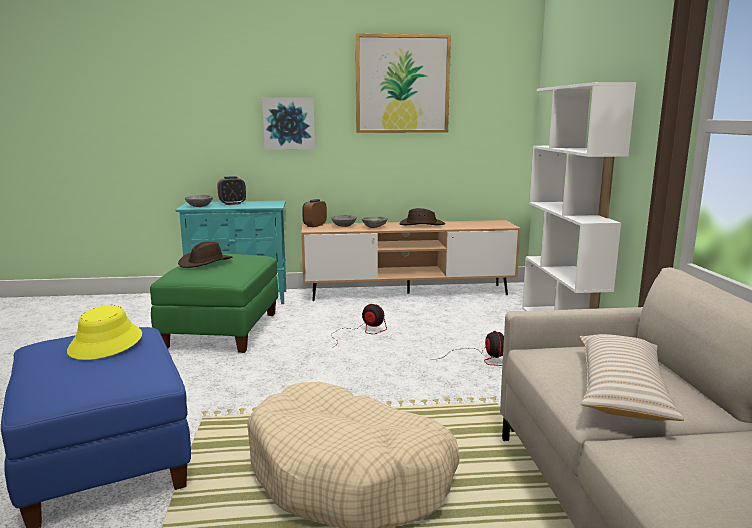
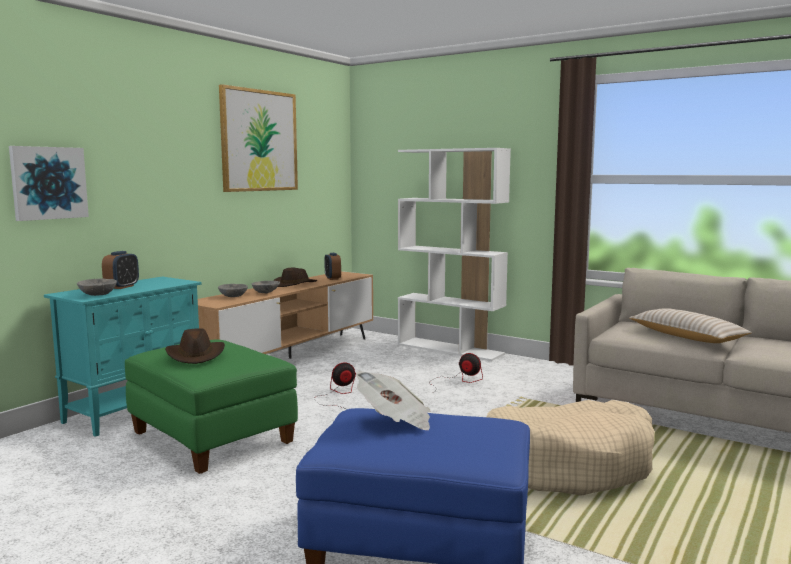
camera: 50 degrees left, 5 degrees down
yellow hat [67,305,142,360] -> newspaper [356,371,431,430]
picture [262,97,315,150] -> picture moved to [9,146,89,221]
alarm clock [302,199,327,227] -> alarm clock moved to [324,253,341,280]

